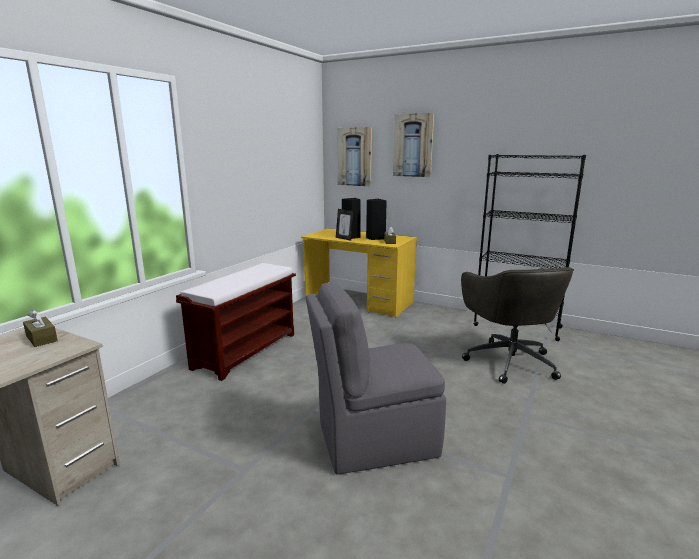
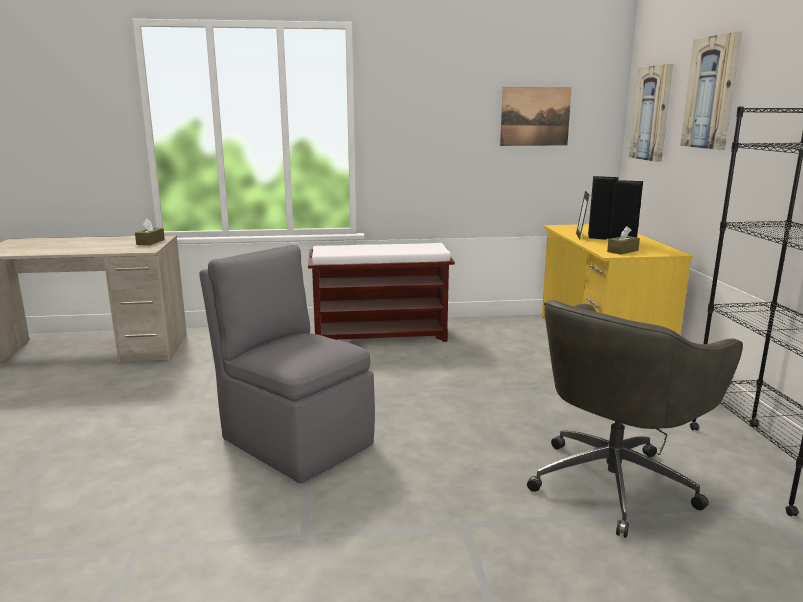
camera: 55 degrees right, 0 degrees up
none -> picture [500,87,572,146]

